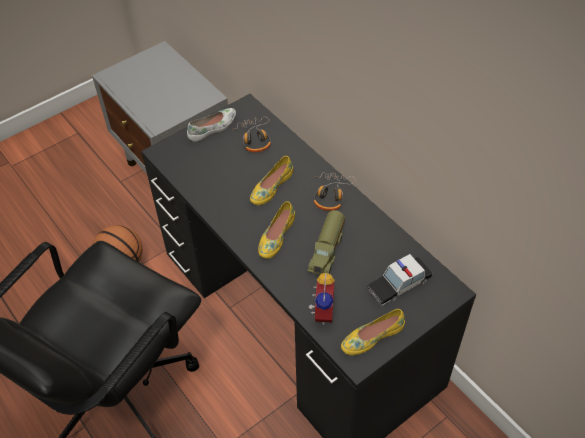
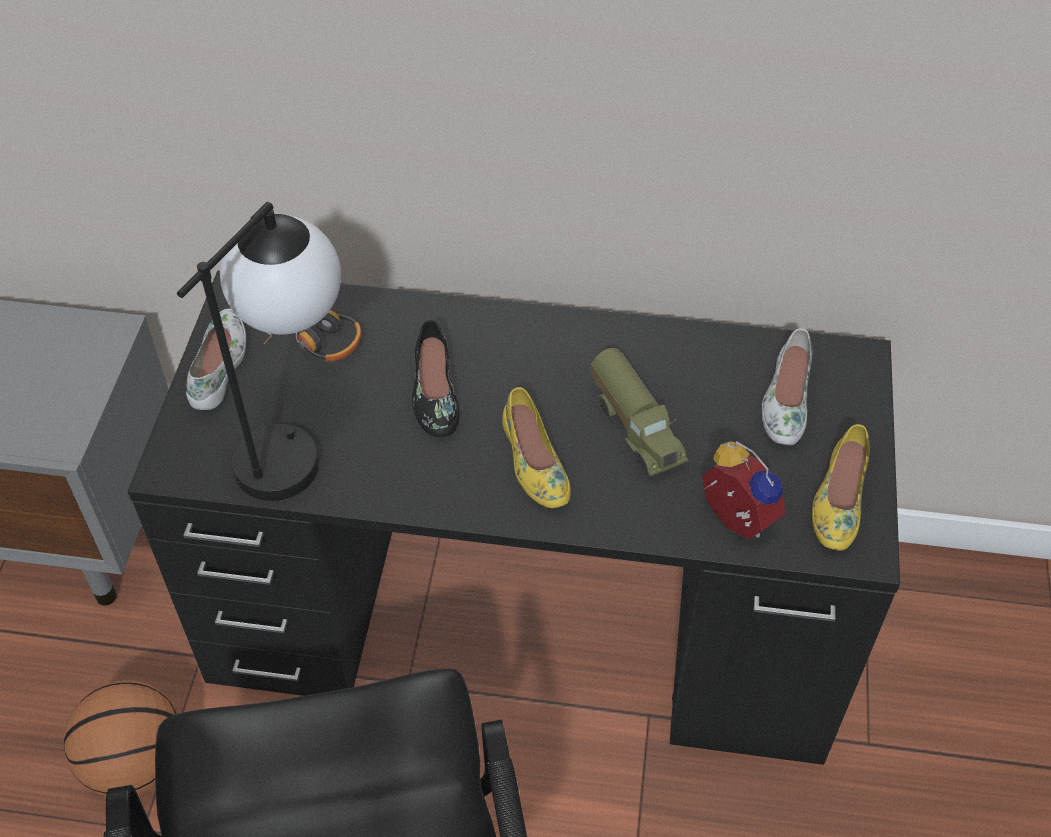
camera: 45 degrees left, 0 degrees up
yellow shoe [250,156,293,205] -> black shoe [412,320,460,437]
headphones [314,173,356,211] -> none
toy car [367,254,433,306] -> white shoe [762,328,812,445]
none -> table lamp [177,202,341,501]

